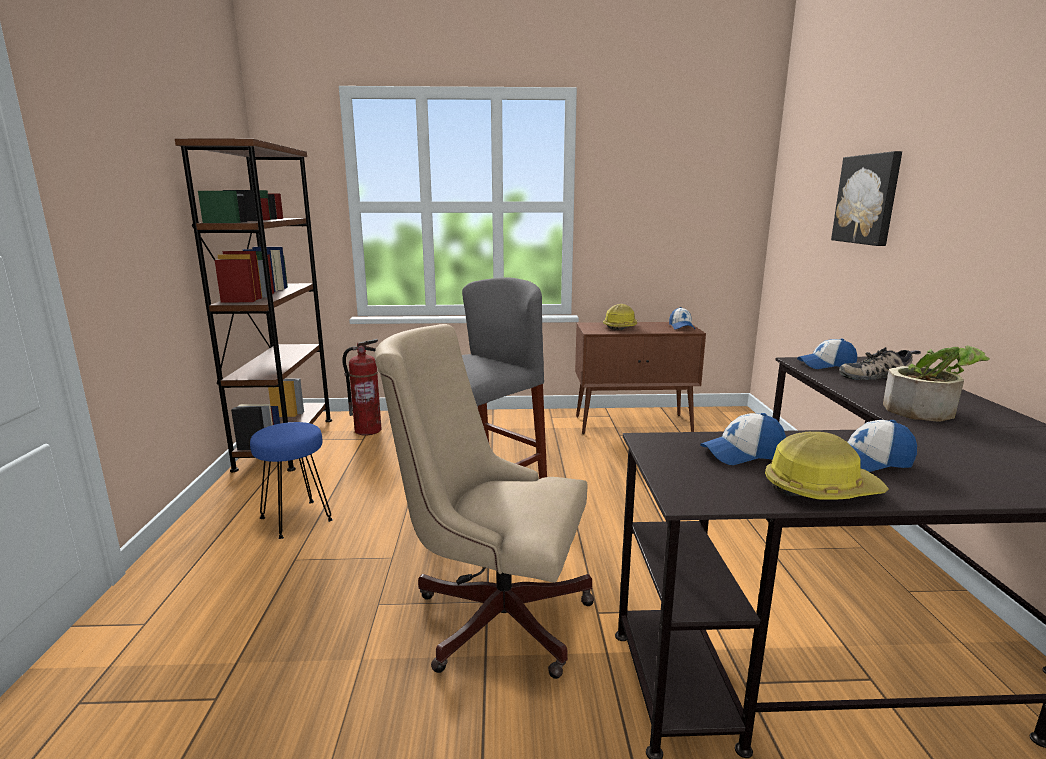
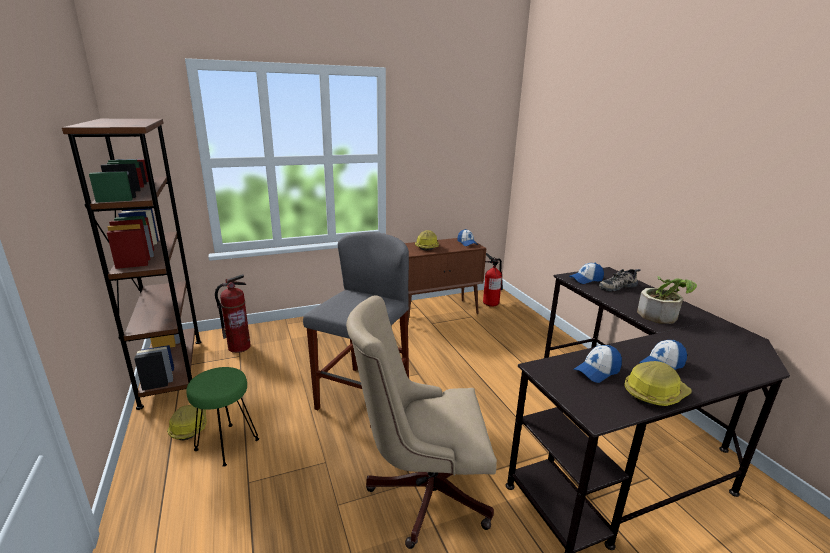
camera: 20 degrees left, 5 degrees up
blue stool [250,422,333,539] -> green stool [186,367,259,467]
picture [831,151,902,246] -> none
none -> hard hat [167,405,207,441]
none -> fire extinguisher [483,253,503,307]

